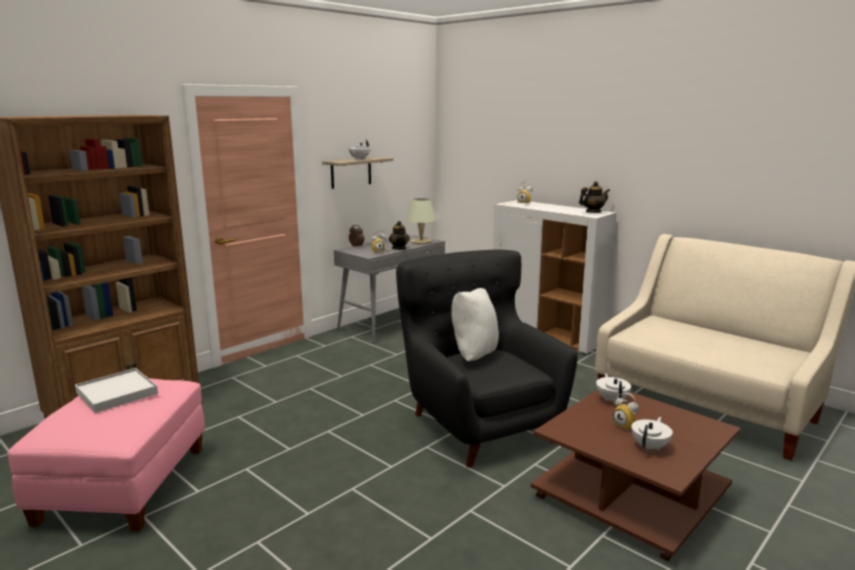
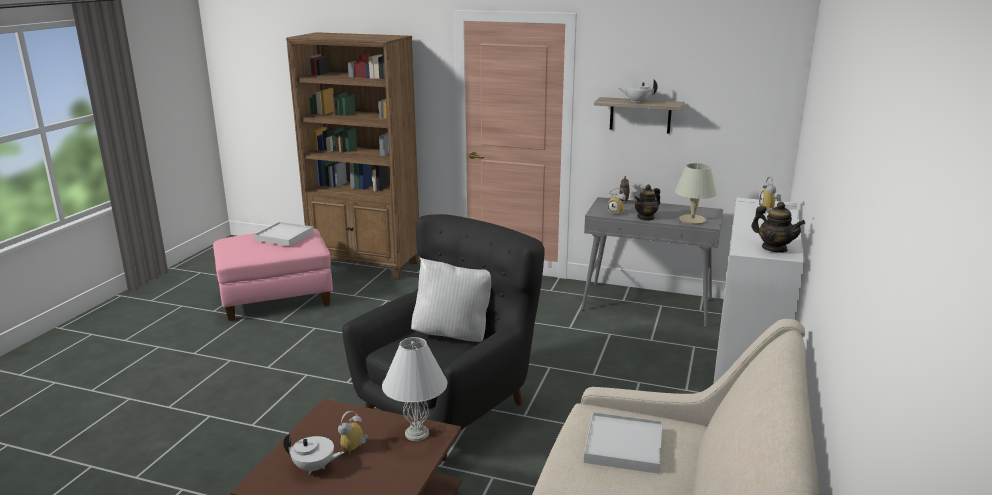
camera: 65 degrees right, 5 degrees up
white teapot [596,373,631,404] -> white table lamp [382,337,447,441]
none -> white tray [584,412,662,474]

